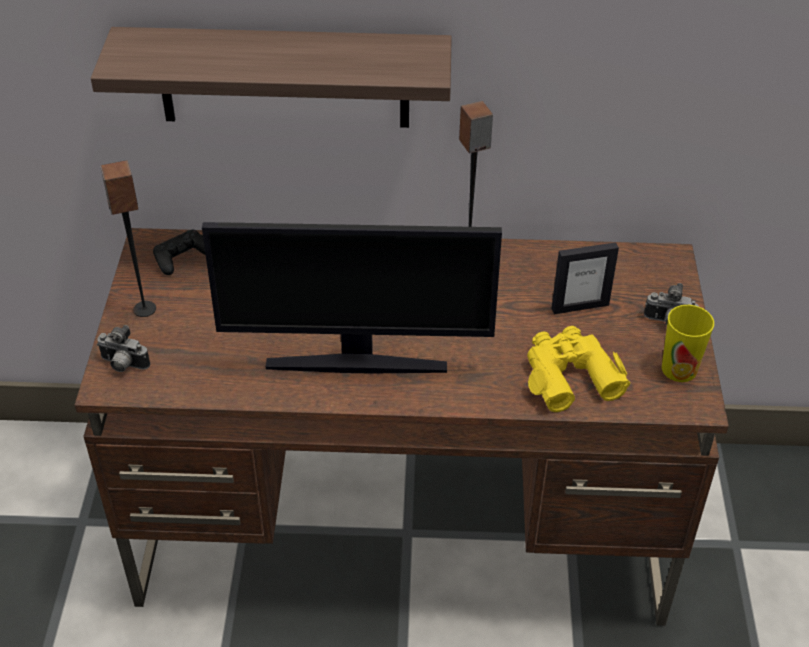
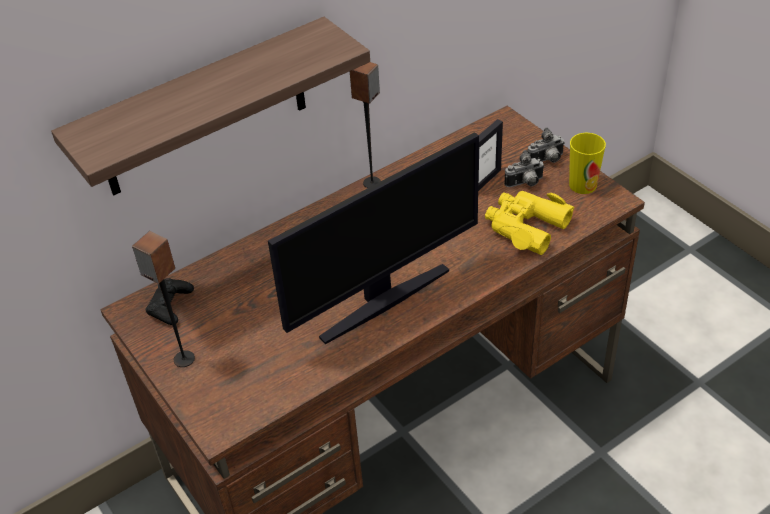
camera: 35 degrees left, 0 degrees up
camera [97,325,150,372] -> camera moved to [504,150,545,187]

